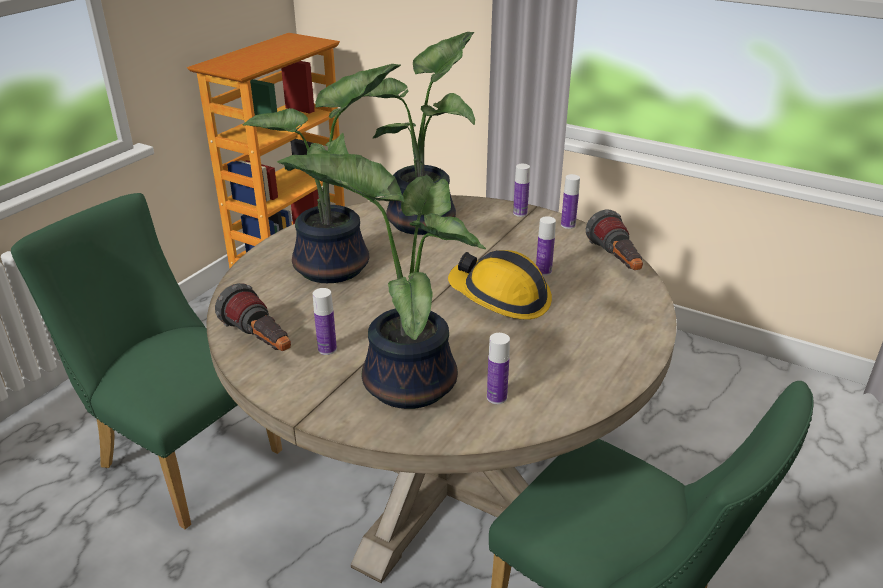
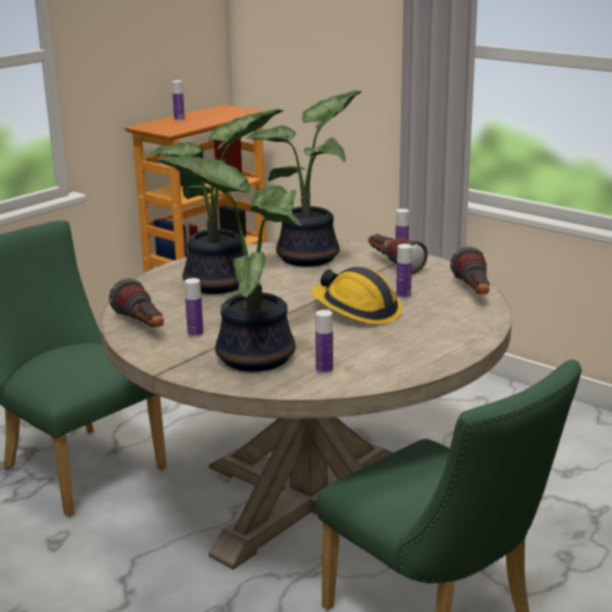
camera: 10 degrees right, 10 degrees down
bottle [561,174,580,229] -> bottle moved to [172,80,185,121]
none -> flashlight [368,234,428,274]

